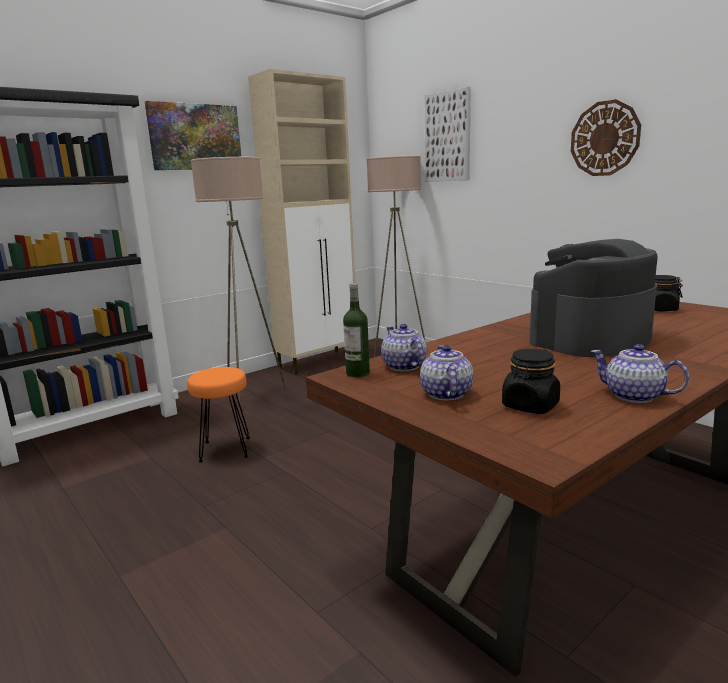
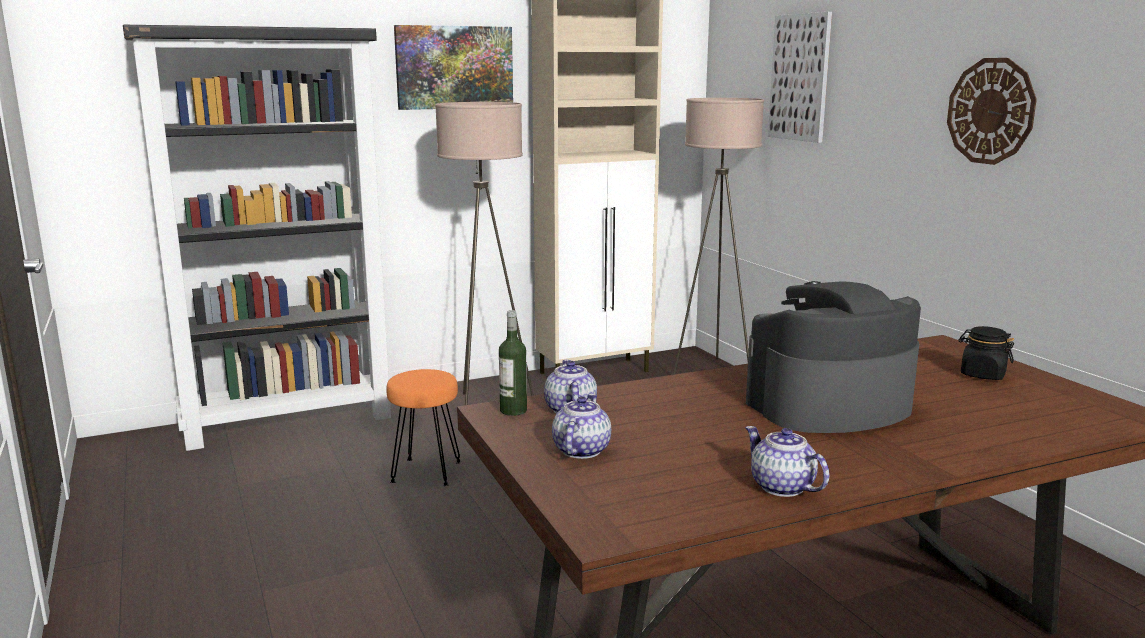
camera: 15 degrees right, 0 degrees up
black jar [502,349,560,414] -> none

